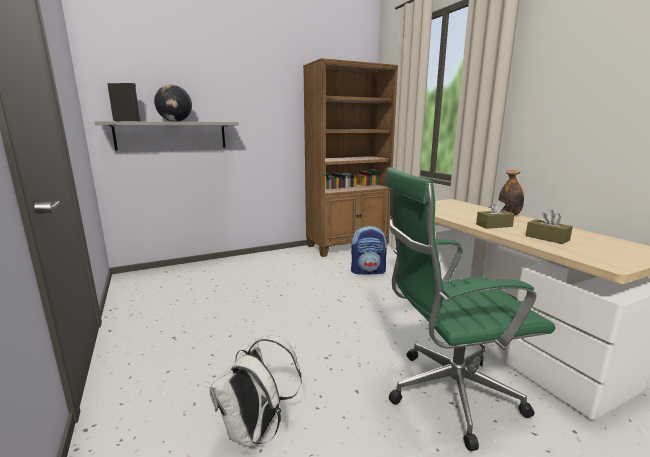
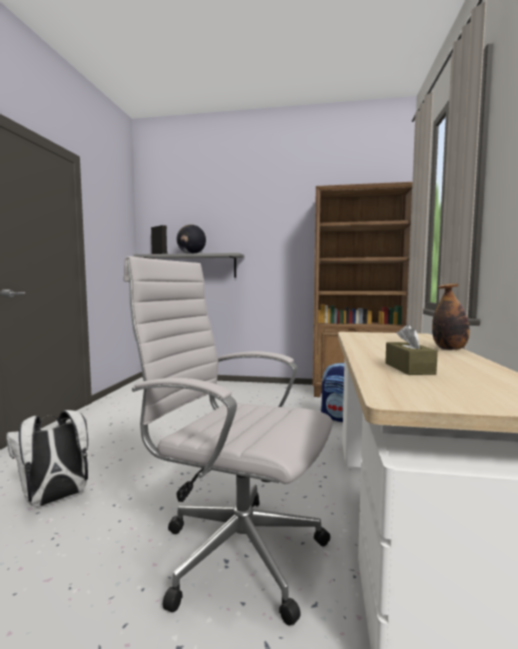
camera: 35 degrees right, 10 degrees down
green office chair [385,167,555,451] -> white office chair [124,256,333,626]
brown tissue box [476,200,515,229] -> none

